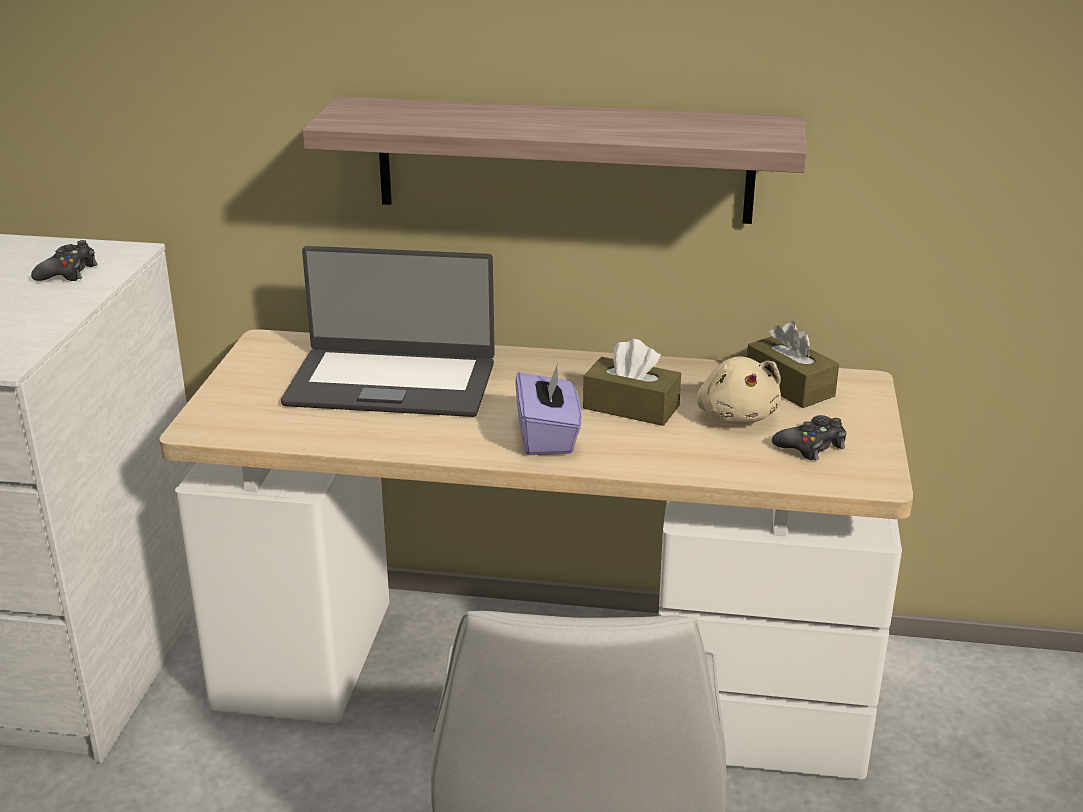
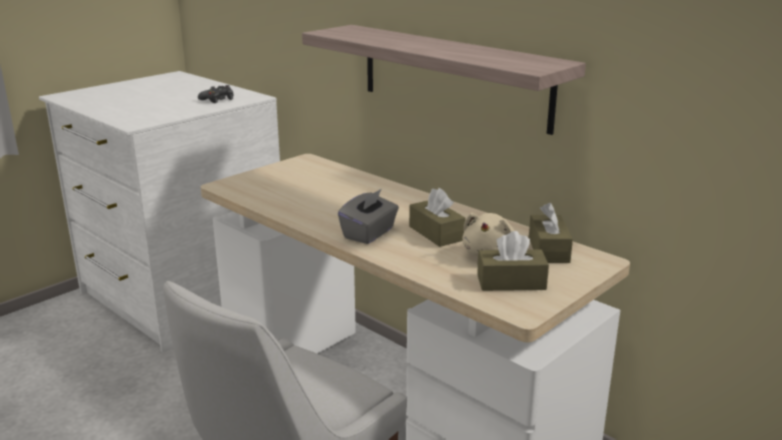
camera: 35 degrees right, 5 degrees down
laptop [281,246,495,417] -> none
purple tissue box [515,363,582,455] -> grey tissue box [338,189,399,244]
black game controller [772,415,846,460] -> brown tissue box [477,231,549,291]

